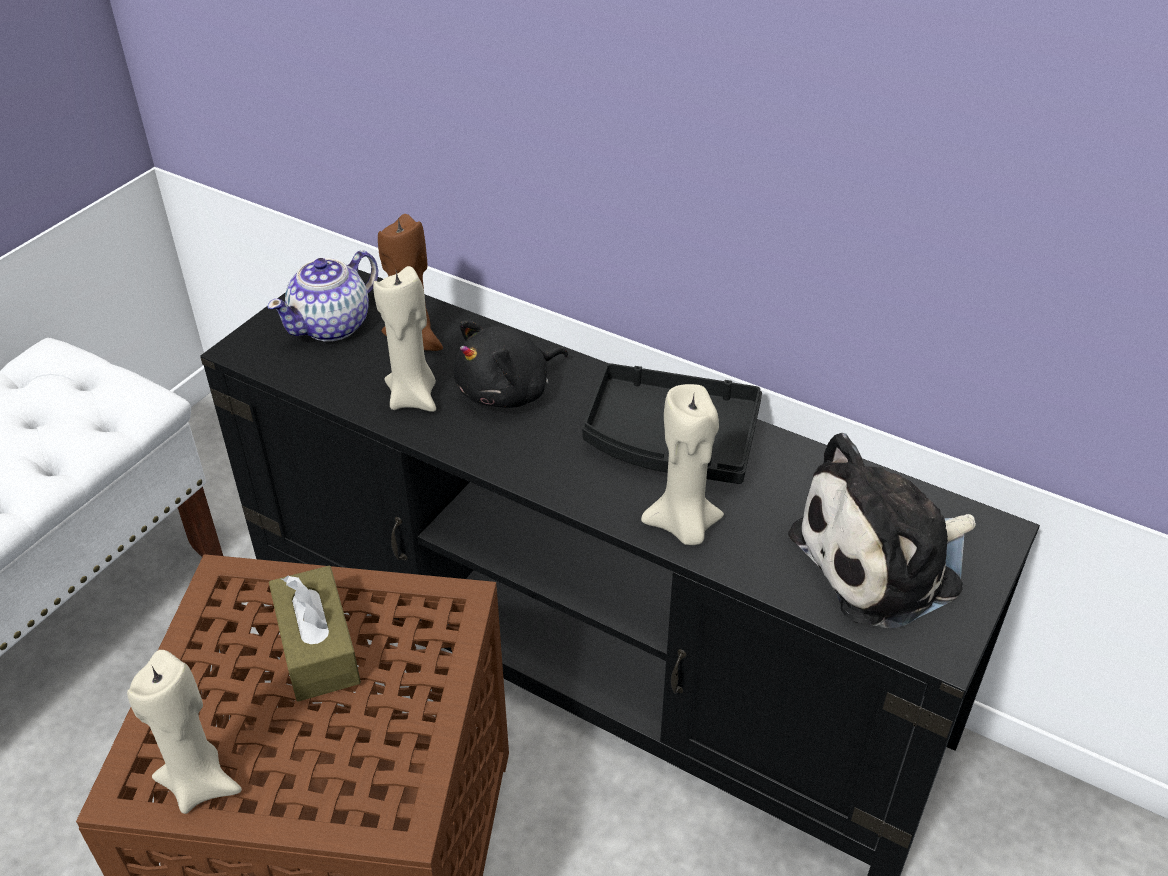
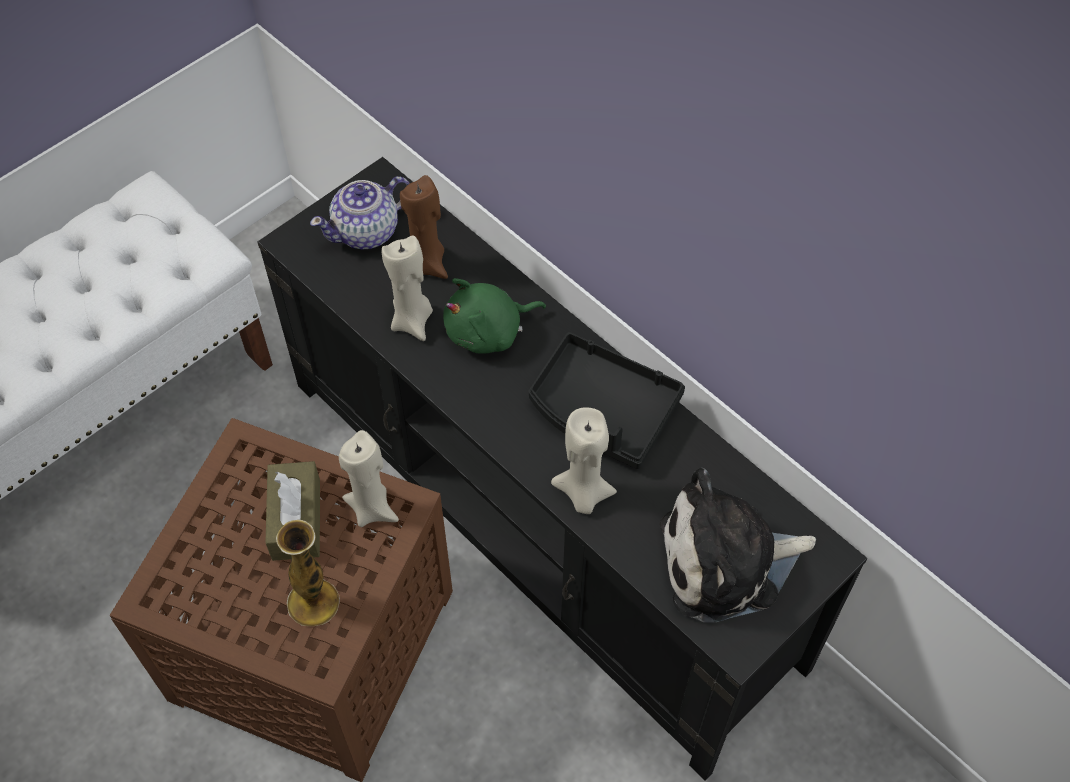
camera: 15 degrees right, 15 degrees up
beige candle [127,650,242,814] -> beige candle moved to [339,430,399,527]
black plush toy [453,321,568,408] -> green plush toy [443,278,546,354]
none -> vase [276,520,340,626]

